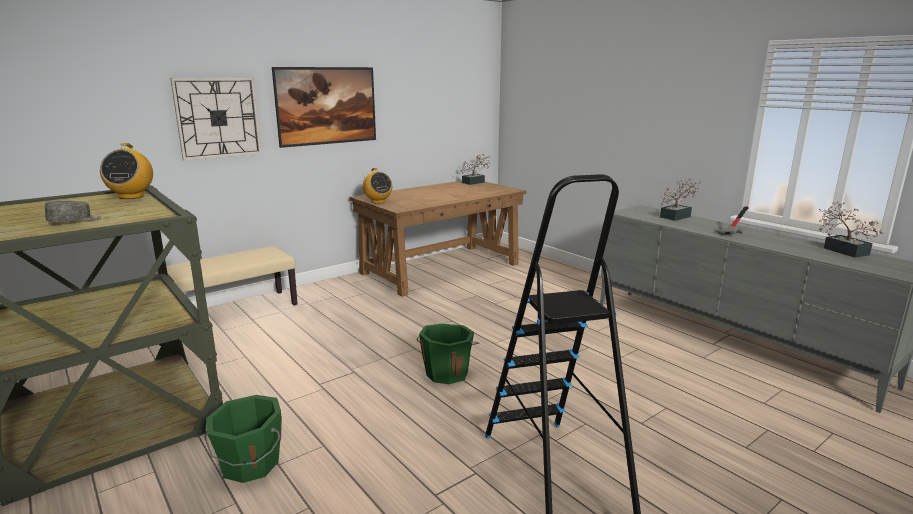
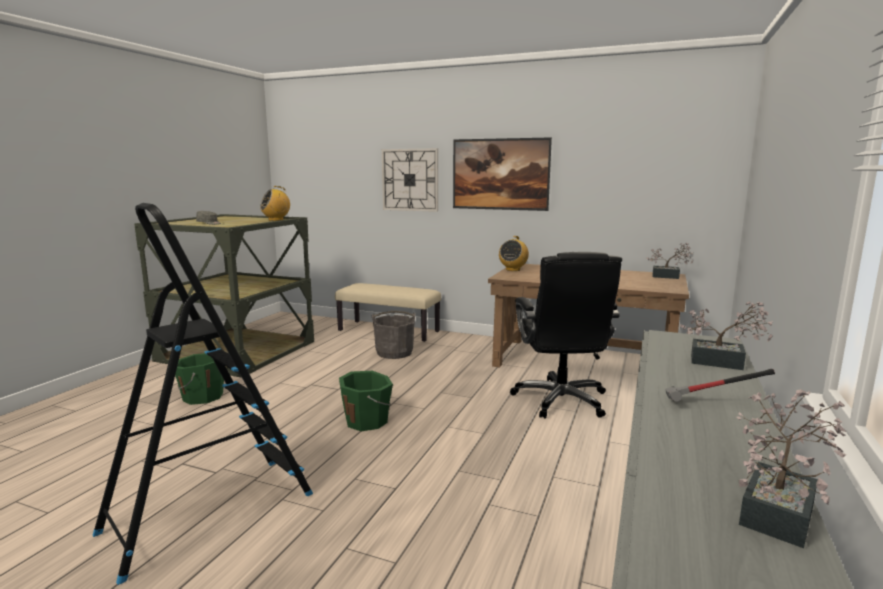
camera: 60 degrees right, 5 degrees down
none -> grey bucket [371,311,416,359]
none -> black office chair [510,252,622,419]

